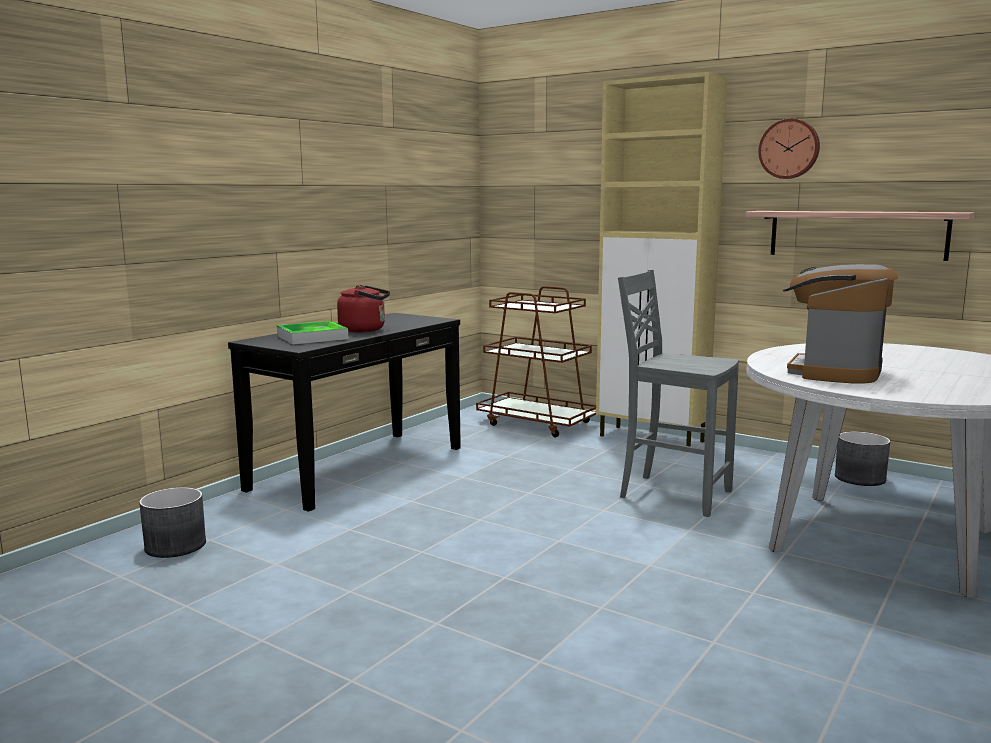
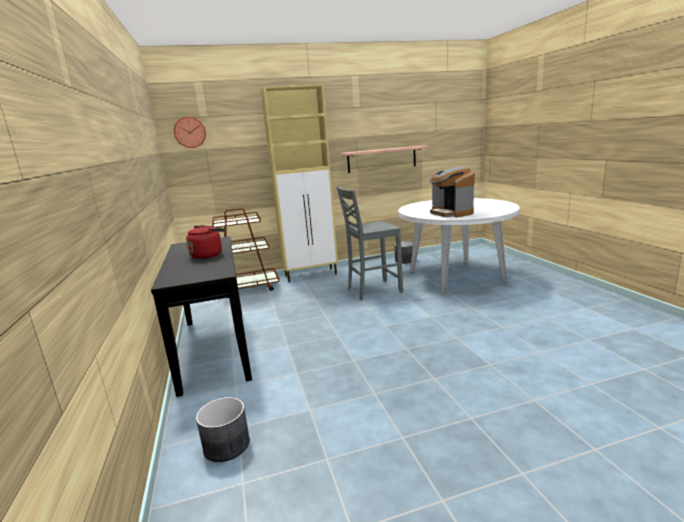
camera: 50 degrees left, 5 degrees up
tray [277,321,349,345] -> none
wall clock [758,118,820,179] -> wall clock moved to [174,117,206,148]

